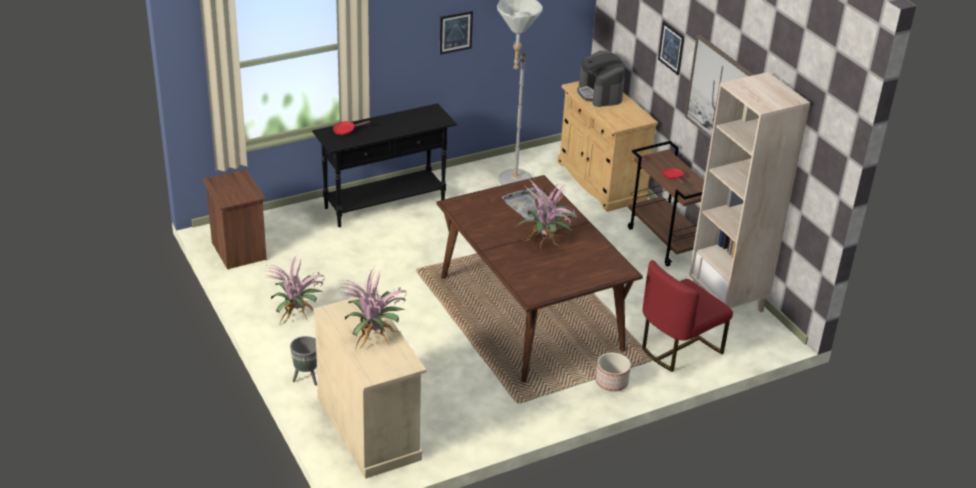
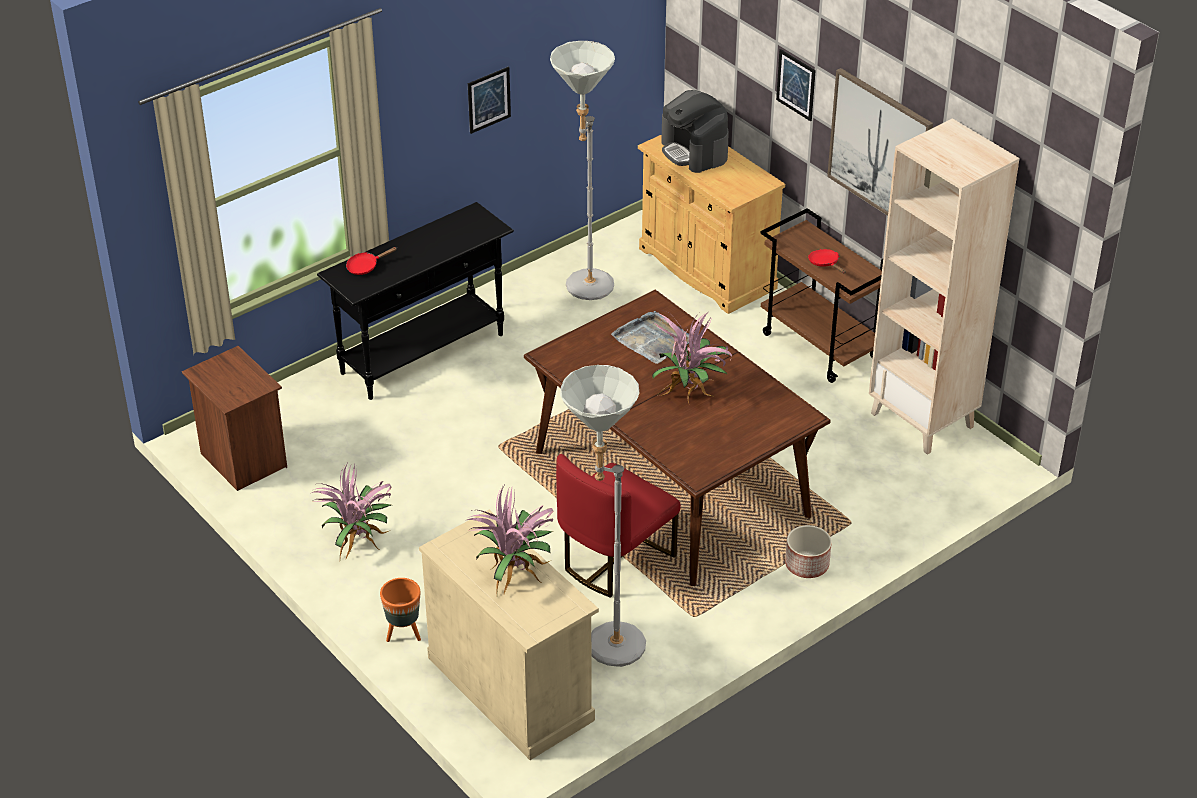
camera: 10 degrees left, 5 degrees up
grey planter [290,336,317,385] -> orange planter [380,578,421,642]
red chair [642,260,733,372] -> red chair moved to [556,454,681,598]
none -> grey floor lamp [560,365,646,667]

